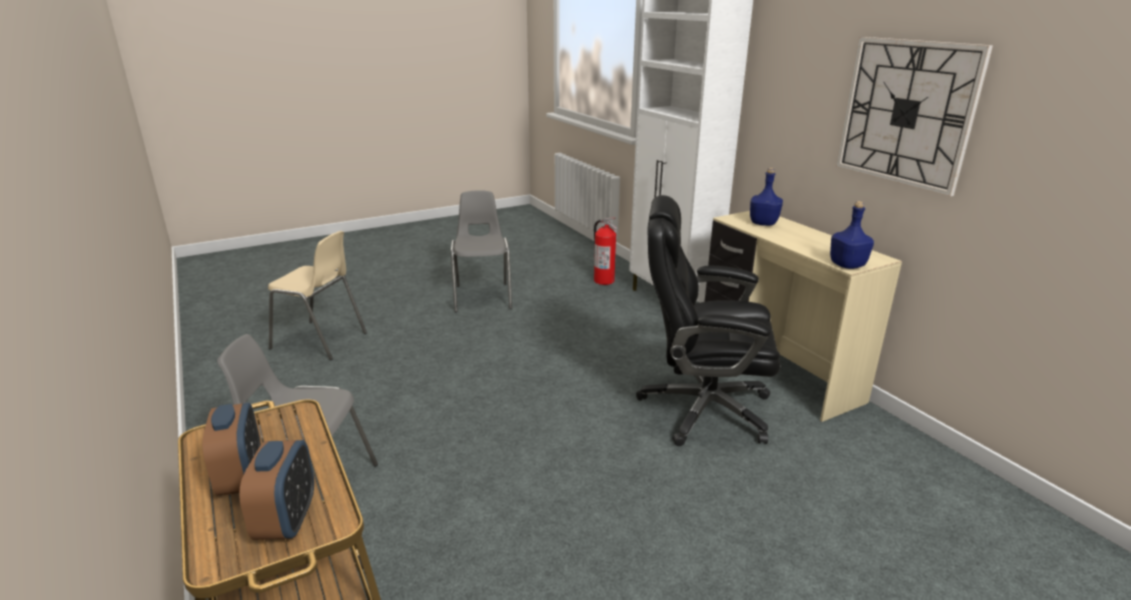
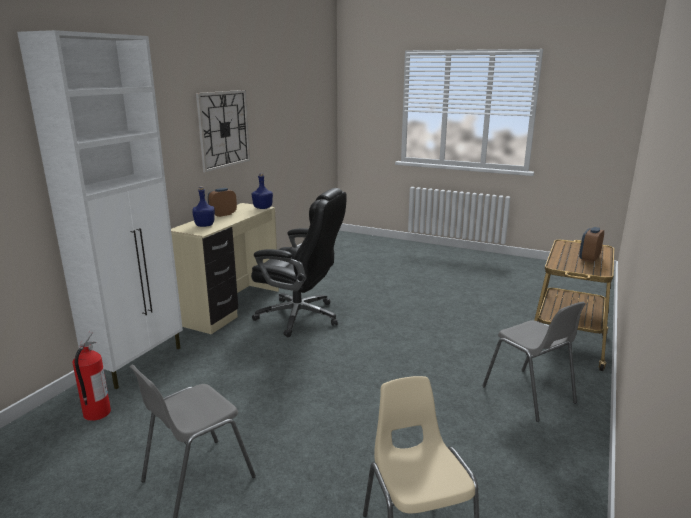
camera: 125 degrees left, 5 degrees down
alarm clock [239,440,314,540] -> alarm clock moved to [208,188,237,217]
black office chair [636,195,781,446] -> black office chair turned 45 degrees counterclockwise [251,188,347,337]

